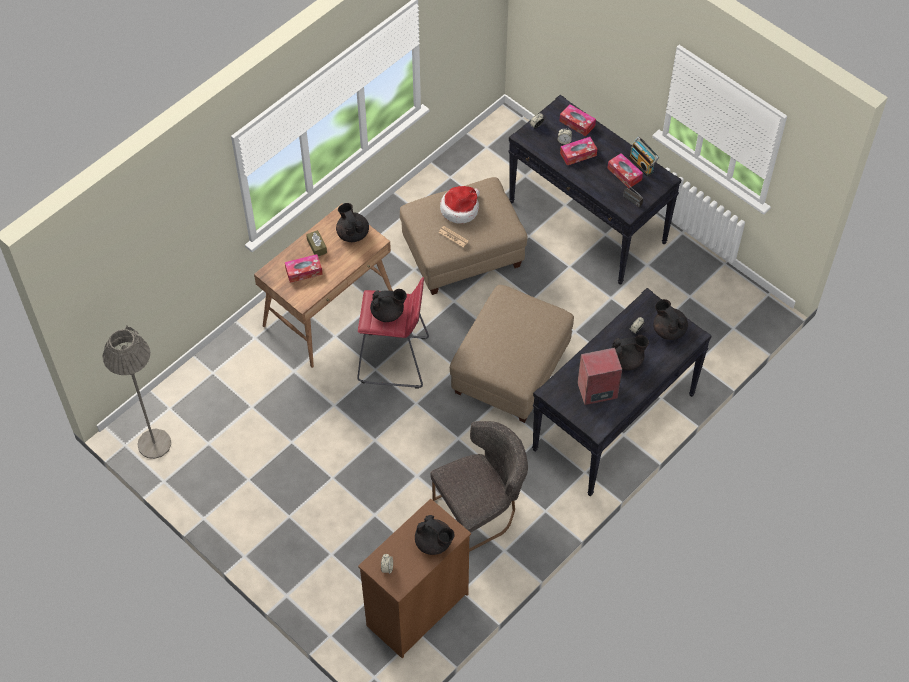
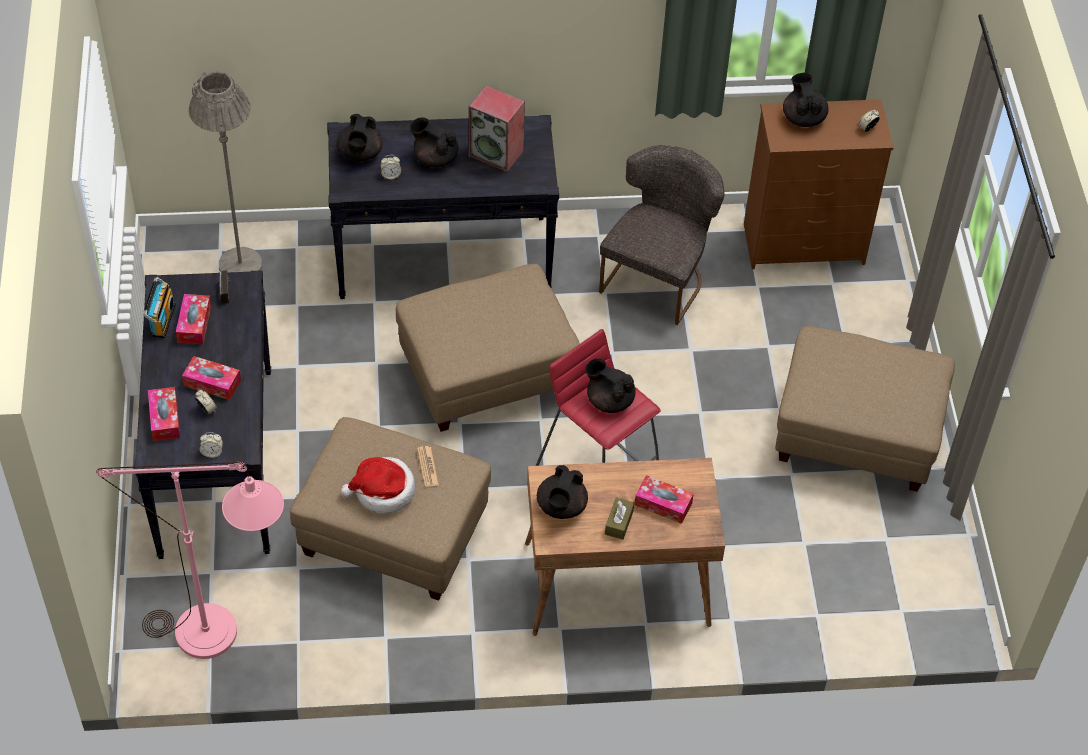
camera: 140 degrees left, 5 degrees down
grey floor lamp [102,325,171,459] -> grey floor lamp moved to [189,72,262,272]
grey chair [430,421,528,552] -> grey chair turned 105 degrees clockwise [599,145,725,325]
none -> pink floor lamp [96,462,284,659]
none -> beige ottoman [775,326,955,492]

